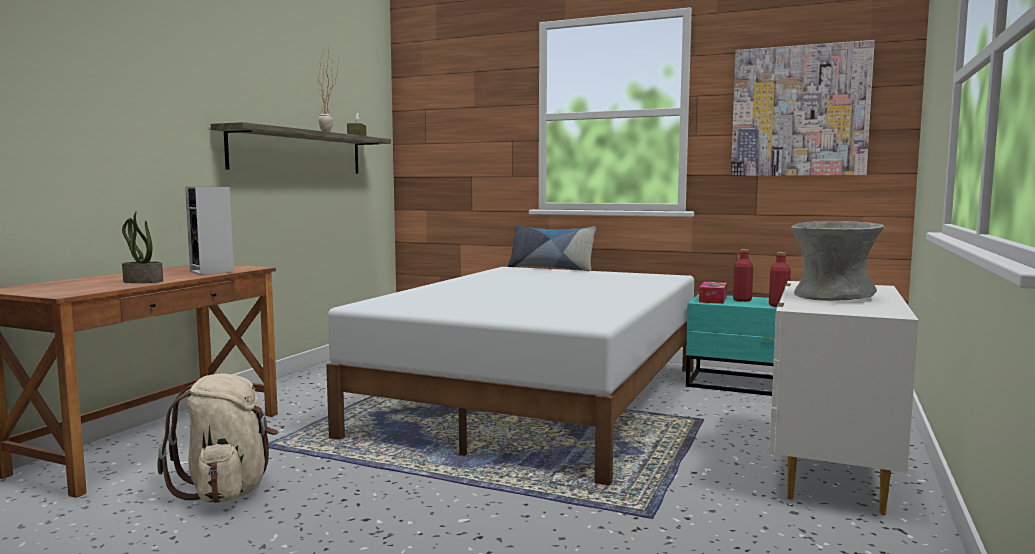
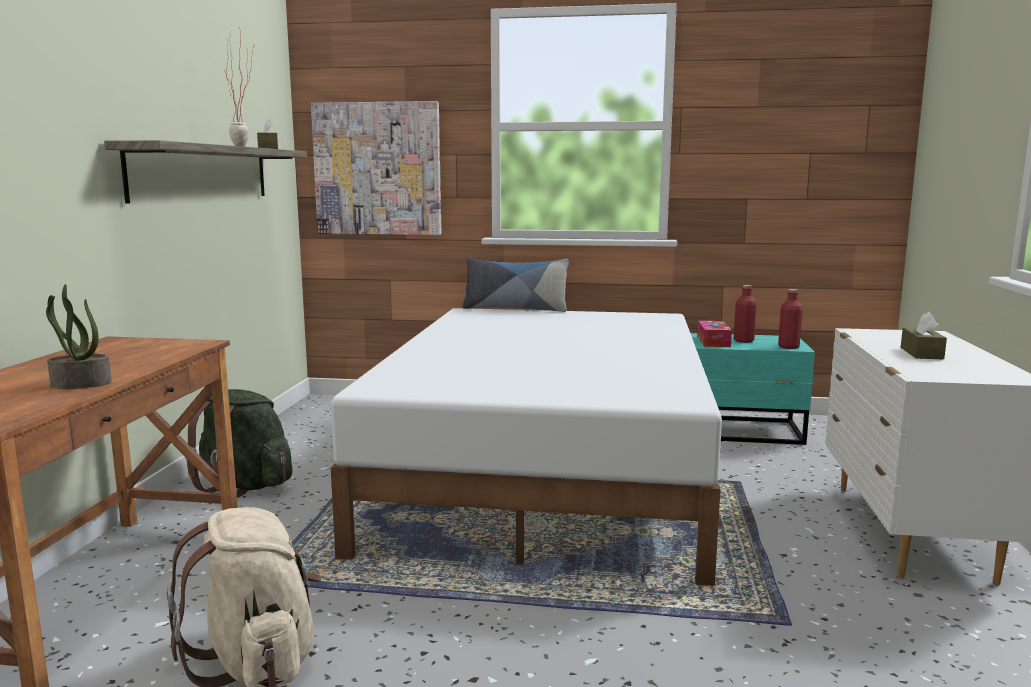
camera: 15 degrees left, 5 degrees up
speaker [185,187,234,275] -> none
picture [731,40,875,176] -> picture moved to [311,101,441,235]
grey vase [791,221,884,301] -> brown tissue box [901,312,947,360]
none -> green backpack [185,389,292,498]

